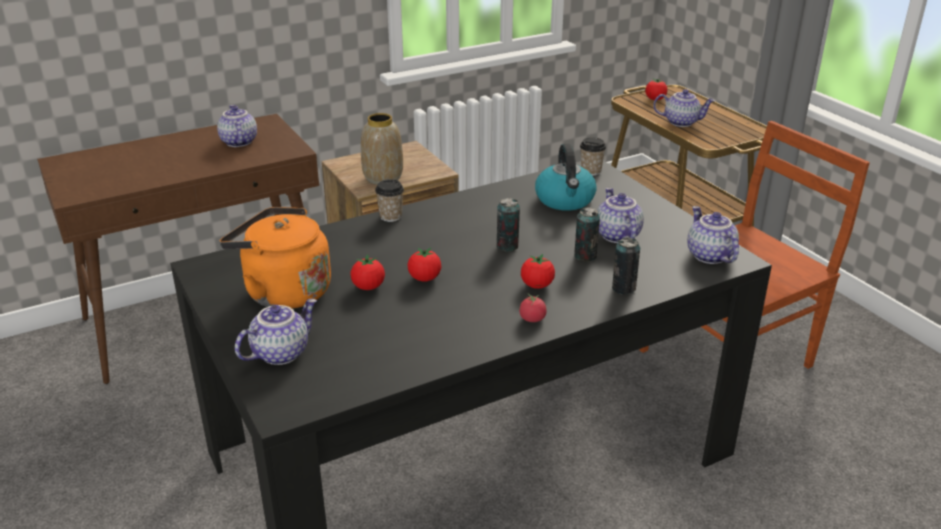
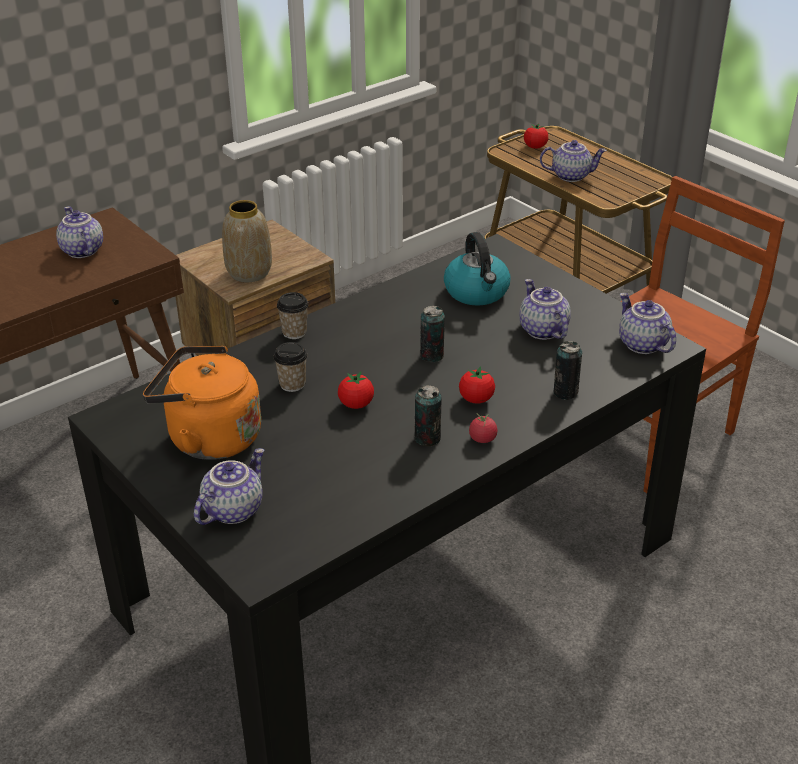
camera: 10 degrees left, 5 degrees up
tomato [350,254,385,290] -> none
can [574,207,600,262] -> can moved to [415,385,442,446]
cup [580,137,606,176] -> cup moved to [274,342,307,392]

